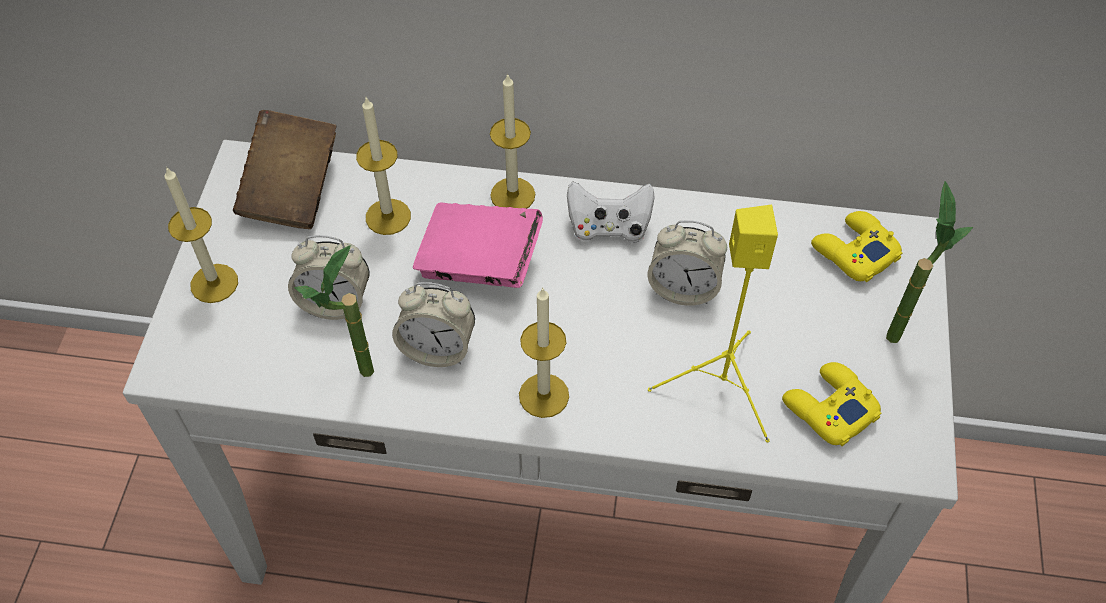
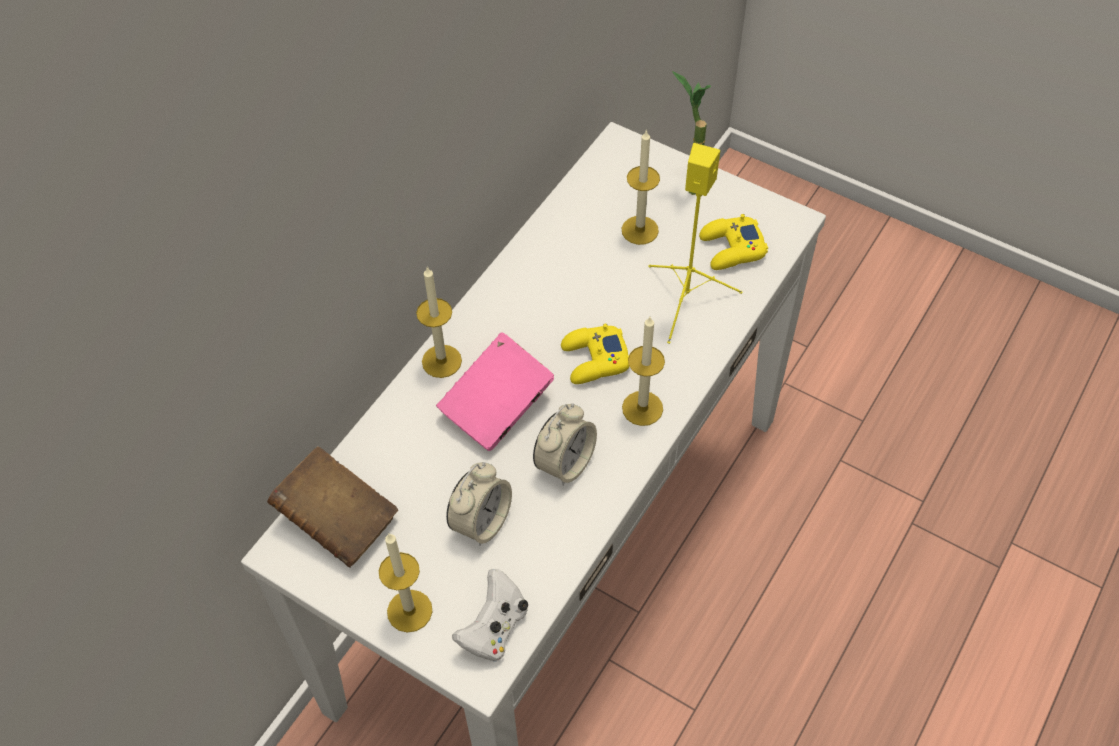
camera: 65 degrees left, 0 degrees up
potted plant [294,245,374,377] -> none
candle [356,98,411,235] -> candle moved to [621,129,660,245]
white game controller [567,181,655,243] -> white game controller moved to [452,569,528,662]
alarm clock [648,220,727,306] -> none
yellow game controller [811,211,902,282] -> yellow game controller moved to [561,324,629,384]

